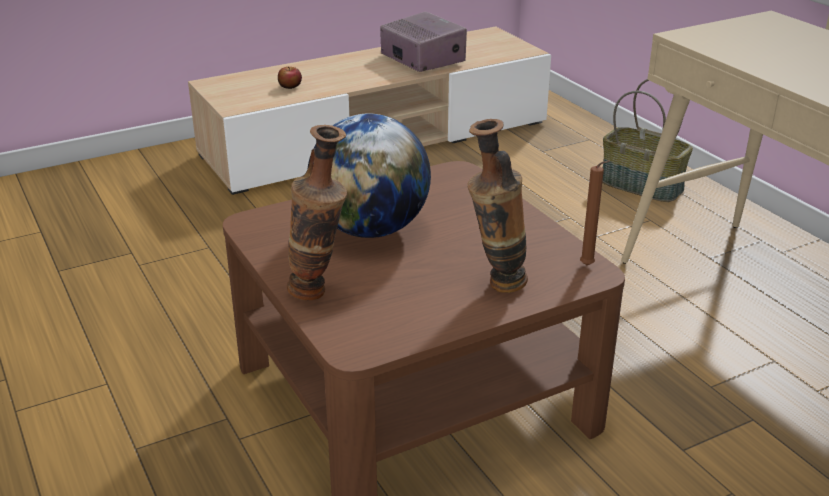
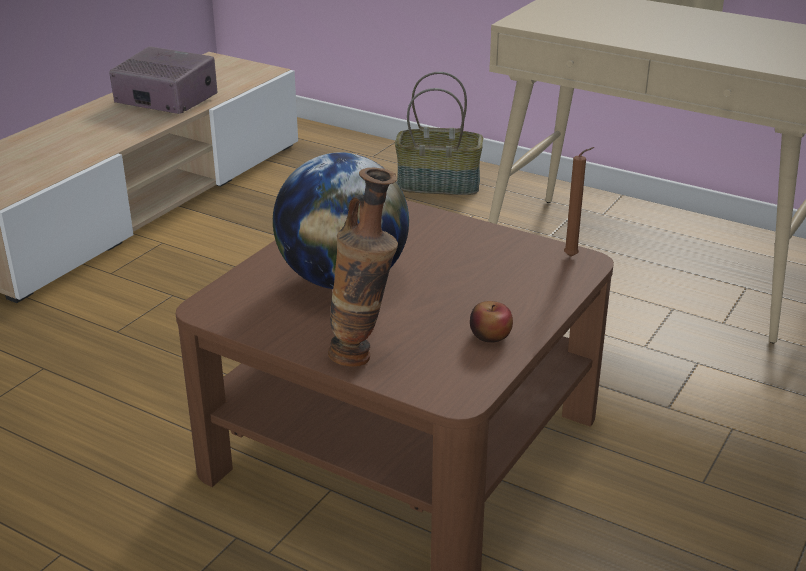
camera: 30 degrees left, 0 degrees up
apple [278,67,302,89] -> apple moved to [470,301,513,343]
vase [467,119,528,293] -> none

